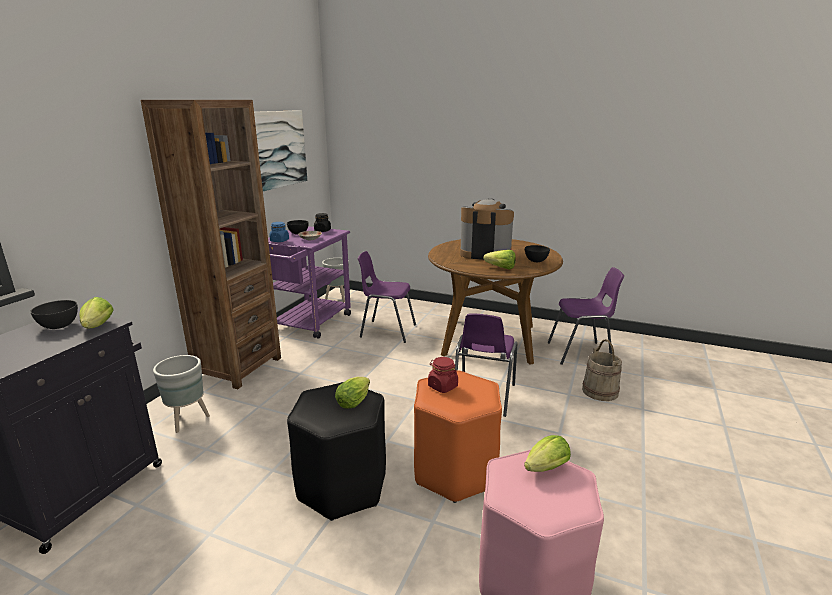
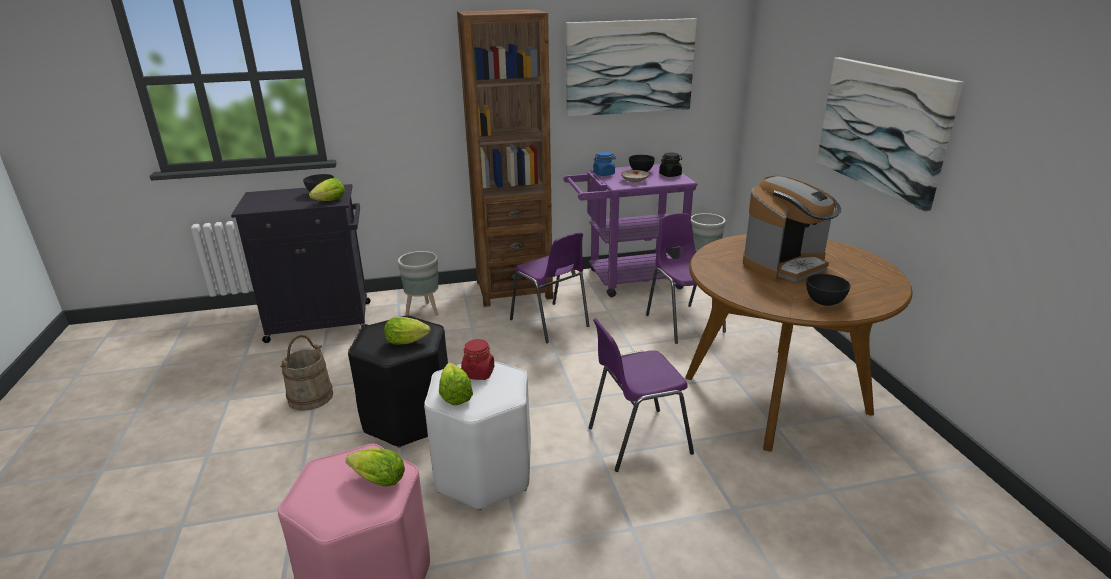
camera: 55 degrees right, 5 degrees up
orange stool [414,370,502,503] -> white stool [424,361,531,510]
coffee machine [460,199,514,260] -> coffee machine turned 75 degrees clockwise [743,176,841,282]
lettuce [483,250,516,270] -> lettuce moved to [439,362,473,405]
purple chair [548,267,624,365] -> purple chair moved to [510,232,589,343]
beige bucket [582,339,622,401] -> beige bucket moved to [280,335,333,411]
none -> picture [817,57,964,211]

